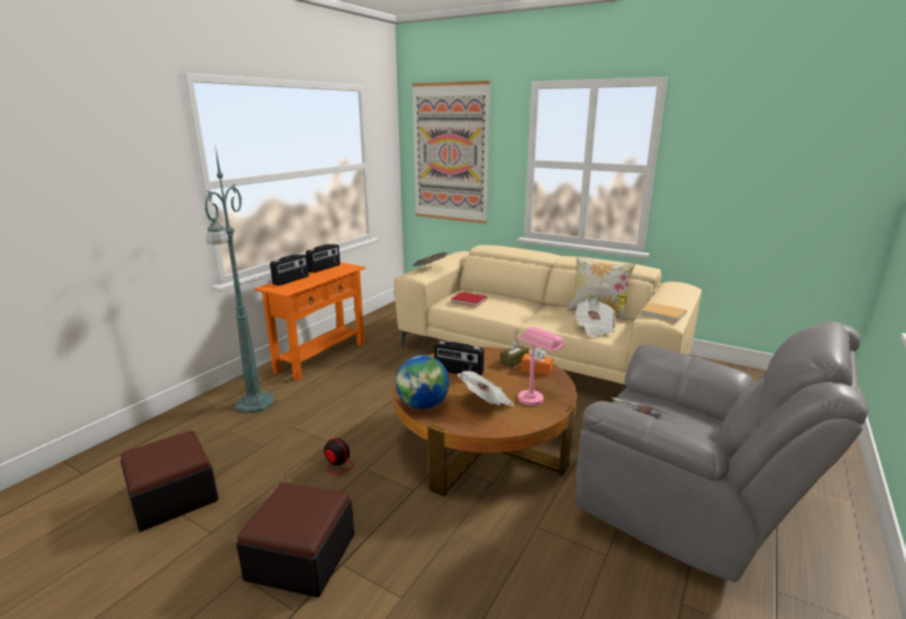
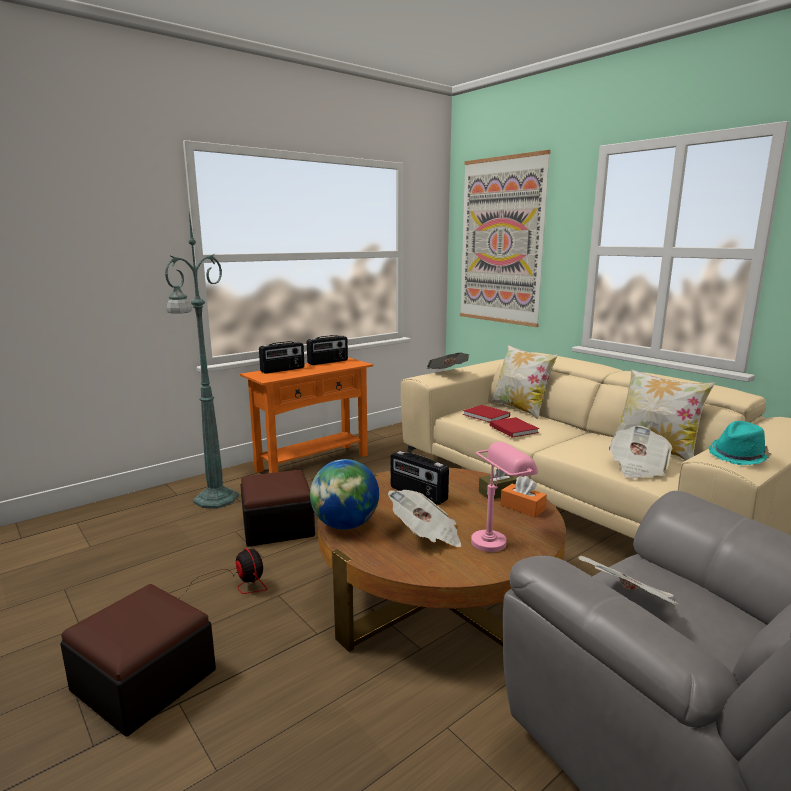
camera: 20 degrees right, 5 degrees down
ottoman [120,431,219,532] -> ottoman moved to [241,470,315,547]
beige book [641,302,687,322] -> turquoise hat [708,421,771,465]
none -> pillow [490,345,558,419]
none -> red book [490,417,539,437]

